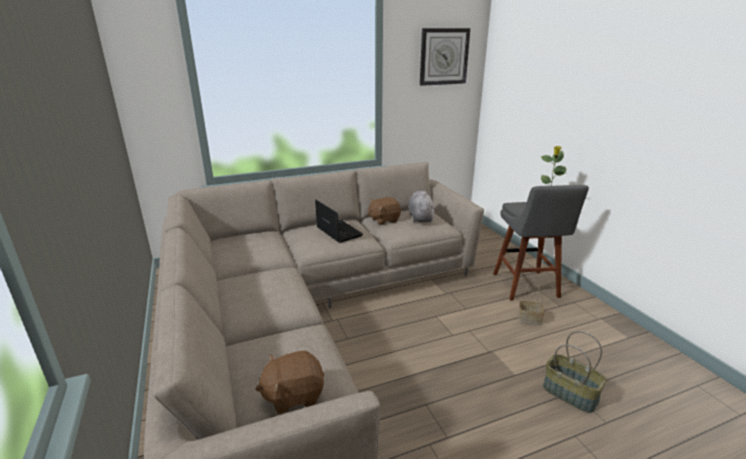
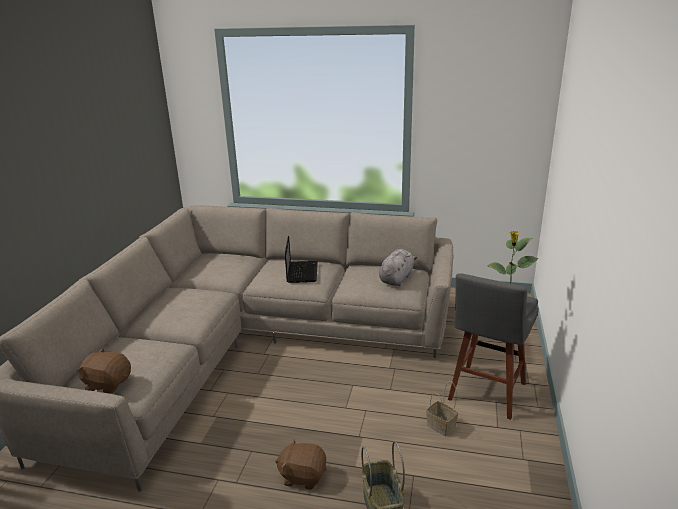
camera: 35 degrees right, 0 degrees up
brown plush toy [367,197,401,225] -> brown plush toy moved to [275,438,327,490]
wall clock [420,28,470,86] -> none

